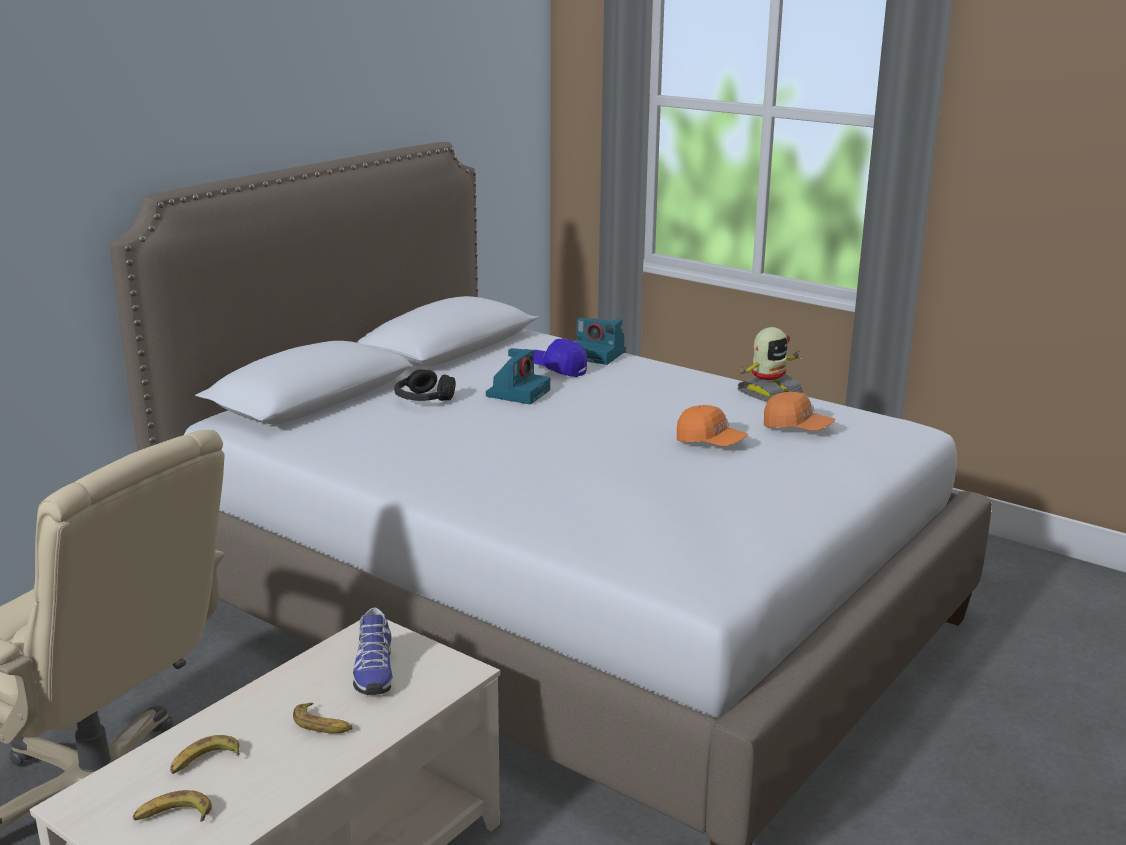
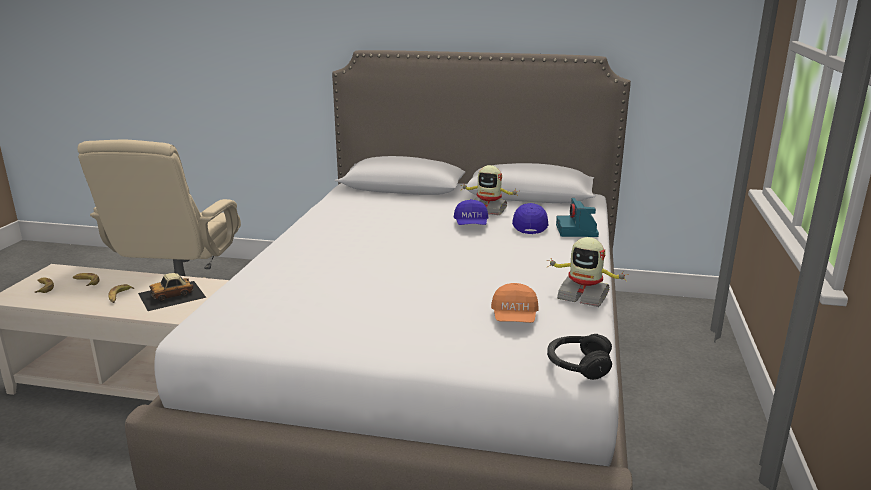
camera: 65 degrees right, 0 degrees up
shoe [353,608,393,695] -> toy car [138,273,206,311]
black headphones [394,369,455,401] -> black headphones moved to [547,334,612,380]
camera [486,348,550,404] -> blue cap [454,199,489,225]
orange cap [677,405,748,446] -> none
none -> toy robot [460,165,518,215]

